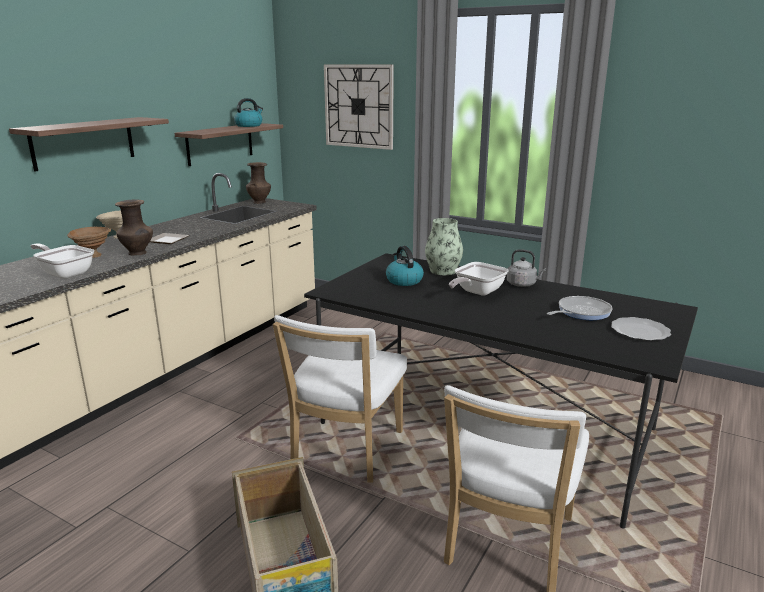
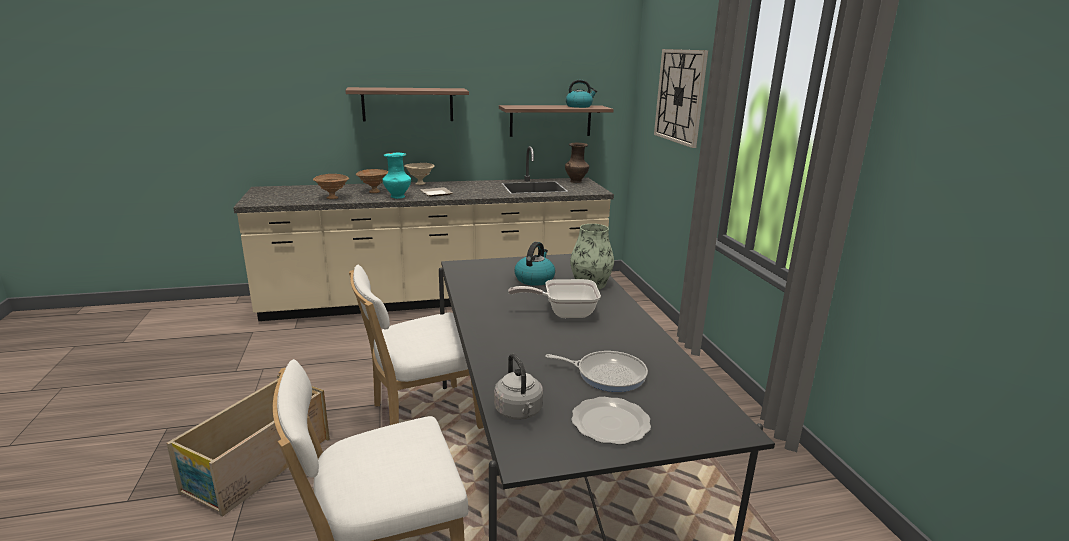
camera: 45 degrees right, 0 degrees up
frying pan [31,243,94,279] -> brown bowl [313,174,349,199]
brown vase [115,200,153,255] -> turquoise vase [382,152,411,199]
grey kettle [507,249,546,287] -> grey kettle moved to [494,354,543,420]

